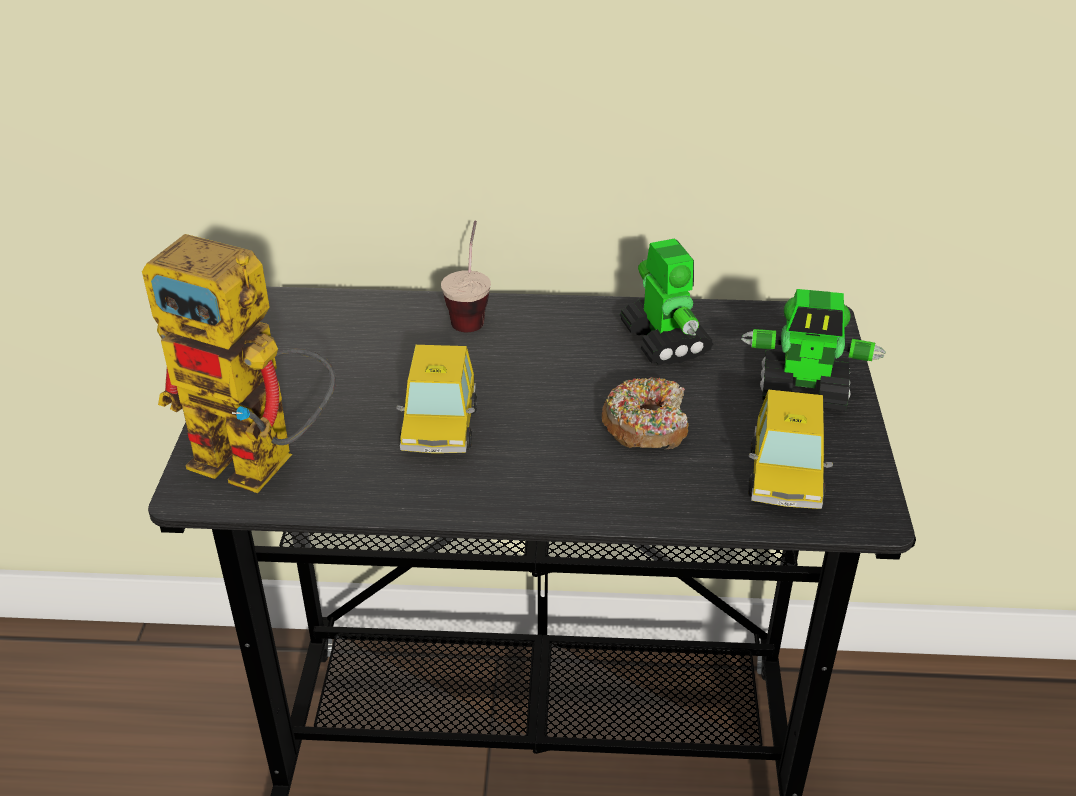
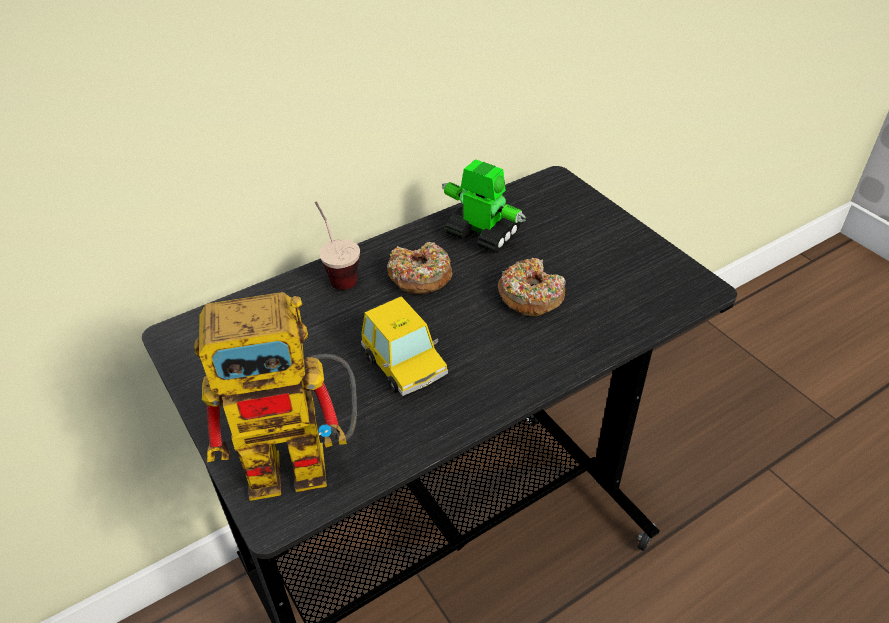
camera: 35 degrees left, 5 degrees up
toy robot [741,289,886,410] -> none
toy car [748,390,833,509] -> none
none -> donut [387,242,453,294]

